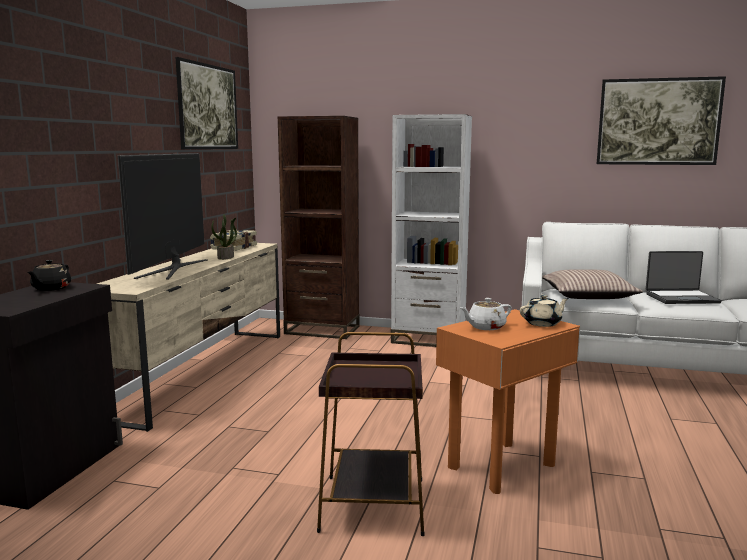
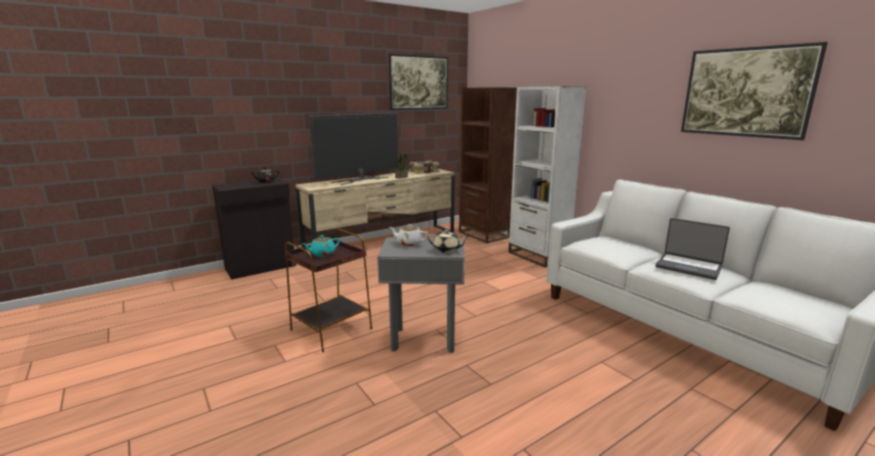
camera: 40 degrees right, 5 degrees up
orange side table [436,309,580,494] -> grey side table [377,238,465,353]
pillow [542,269,643,299] -> none
none -> turquoise teapot [302,235,340,257]

